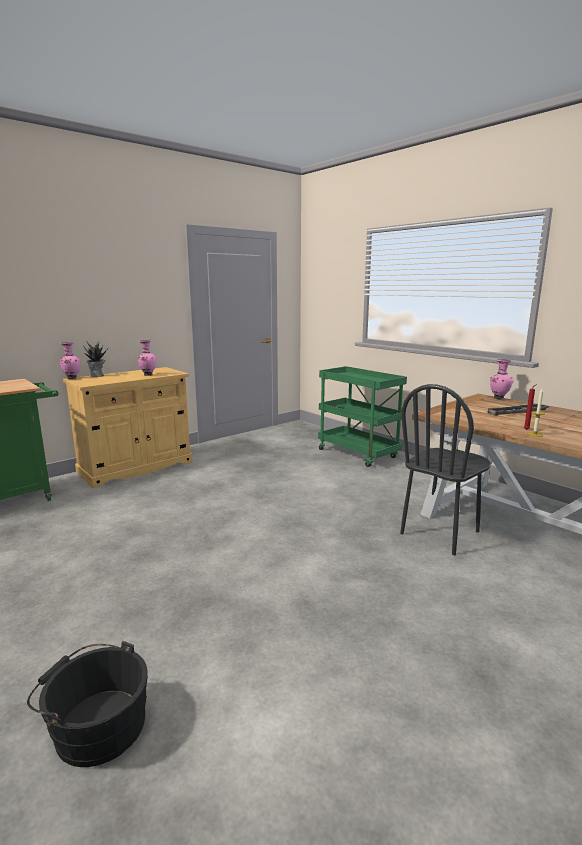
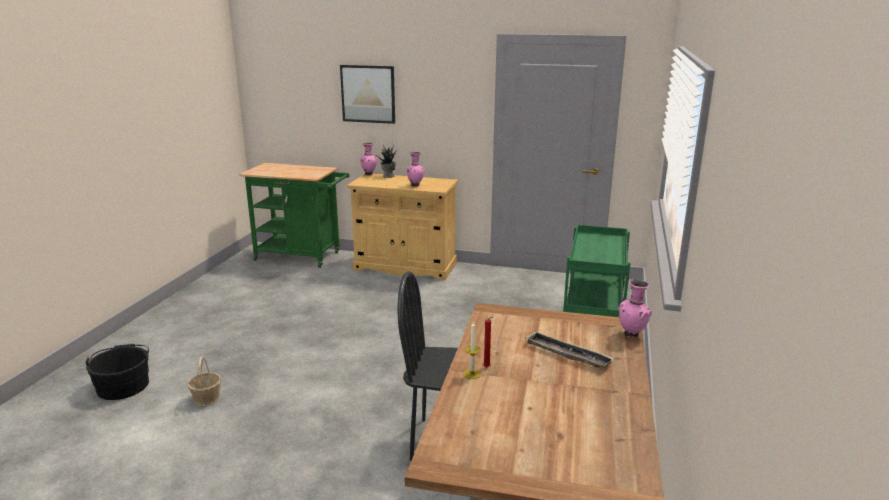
camera: 55 degrees right, 5 degrees up
none -> basket [187,356,221,406]
none -> picture [340,65,395,124]

